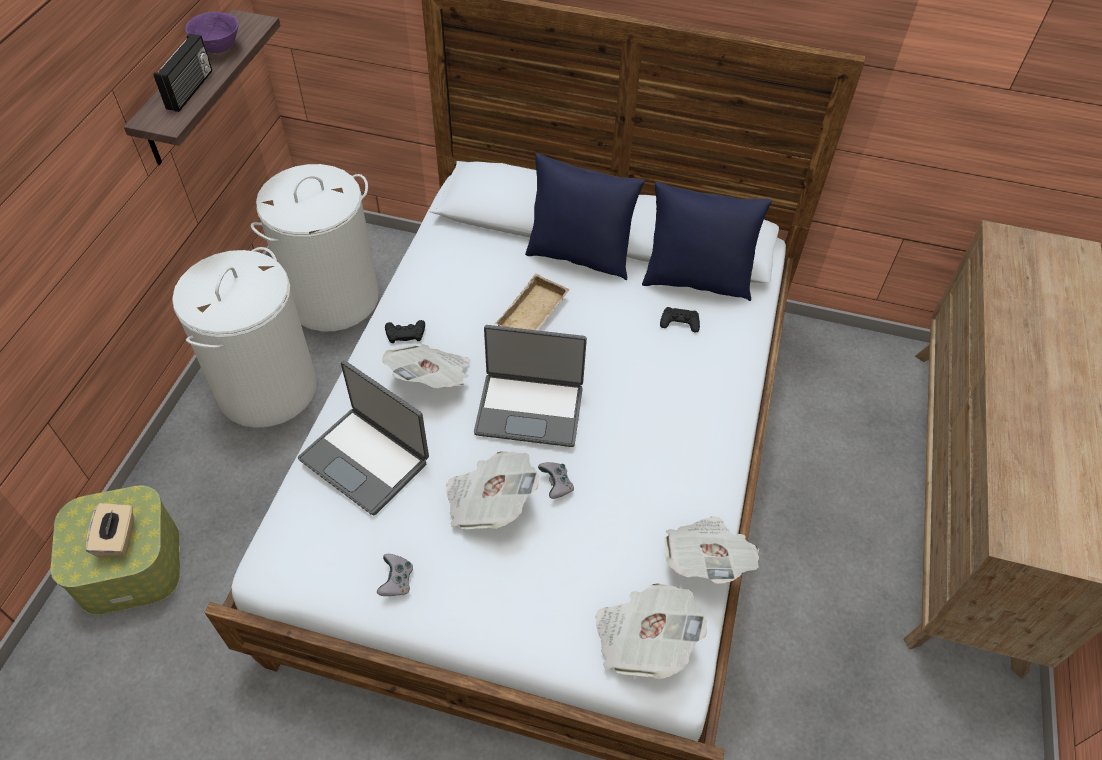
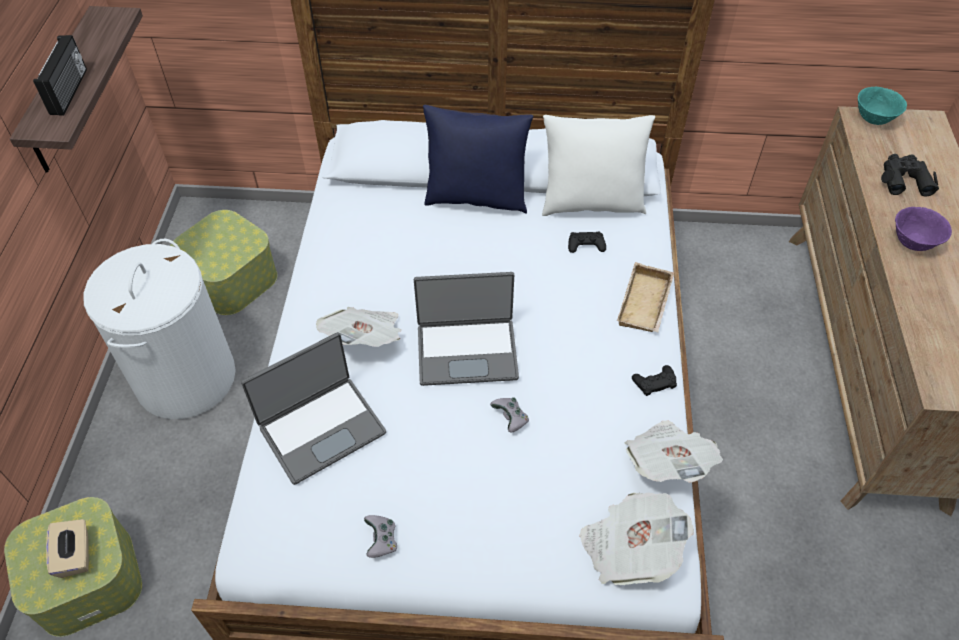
camera: 10 degrees left, 0 degrees up
purple bowl [185,12,239,53] -> purple bowl moved to [895,207,952,251]
white laundry basket [251,164,379,331] -> storage box [170,210,278,315]
laptop [298,360,429,515] -> laptop turned 60 degrees counterclockwise [241,332,386,485]
black game controller [385,320,425,343] -> black game controller moved to [632,365,677,396]
newspaper [446,451,539,529] -> none
beige tray [495,273,570,330] -> beige tray moved to [617,262,674,332]
blue pillow [642,182,772,301] -> white pillow [542,115,655,216]
none -> turquoise bowl [858,87,907,125]
none -> black binoculars [881,154,939,197]

